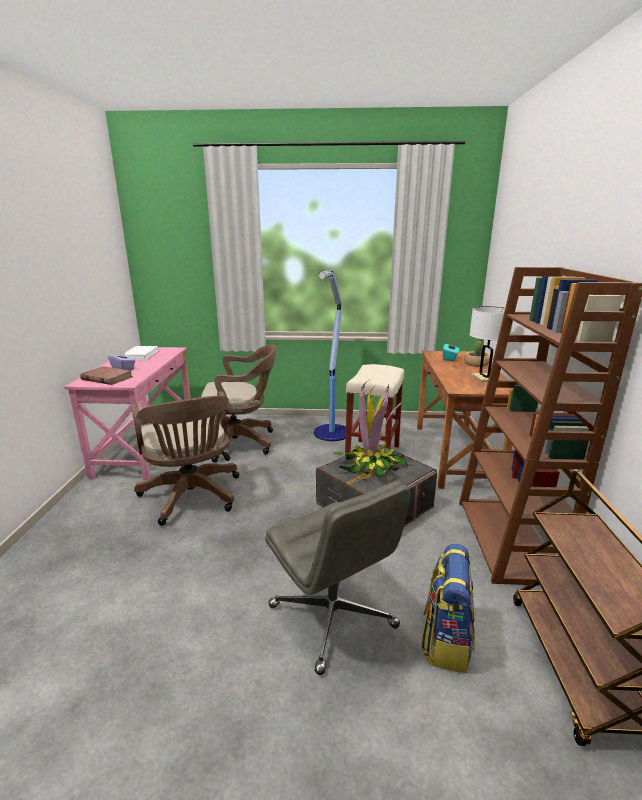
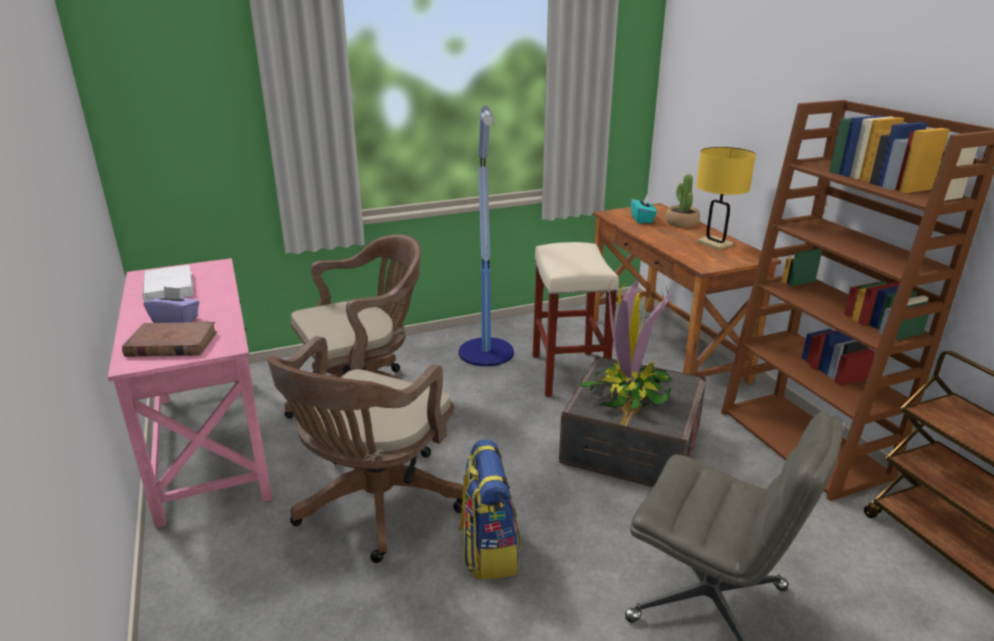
camera: 25 degrees left, 5 degrees up
brown office chair [131,391,239,526] -> brown office chair turned 75 degrees clockwise [267,336,463,563]
backpack [421,544,475,673] -> backpack moved to [459,439,521,580]
white table lamp [469,306,513,382] -> yellow table lamp [696,147,756,250]

